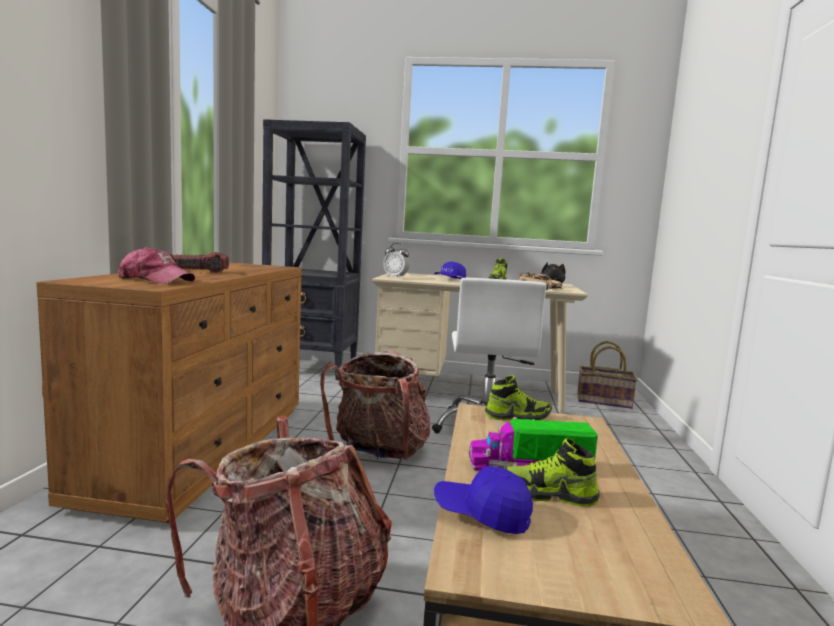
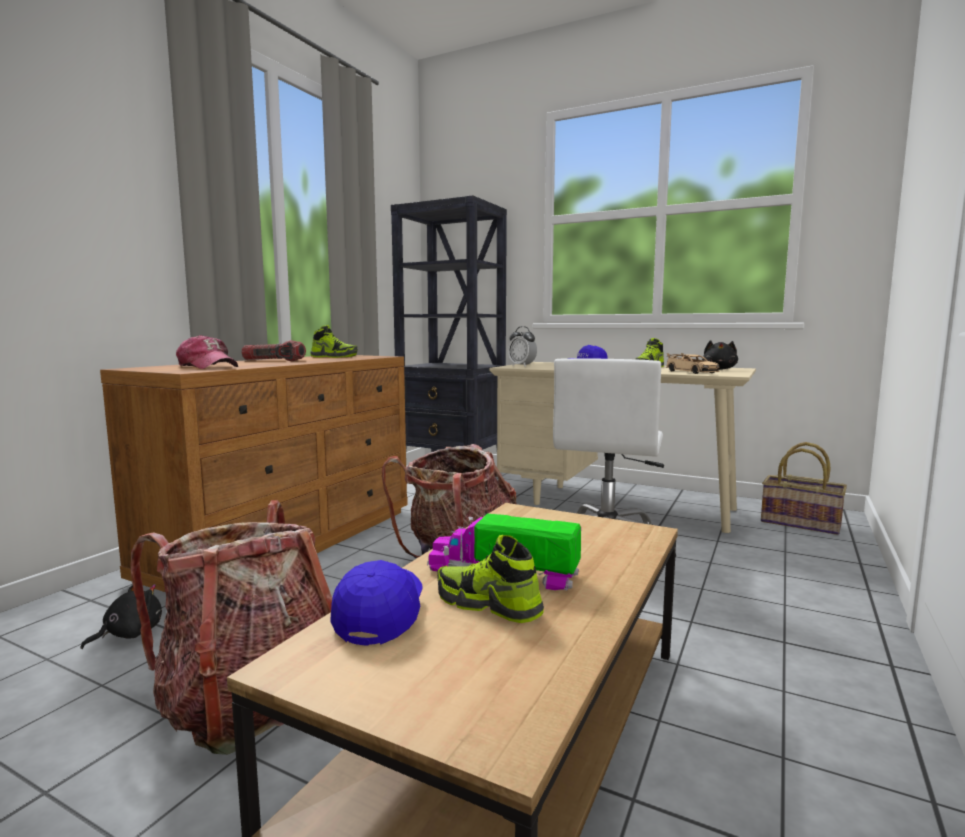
camera: 20 degrees right, 0 degrees up
blue cap [434,466,533,534] -> blue cap turned 60 degrees clockwise [330,560,423,646]
shoe [485,375,552,421] -> shoe moved to [310,325,358,358]
none -> black plush toy [81,584,162,649]

